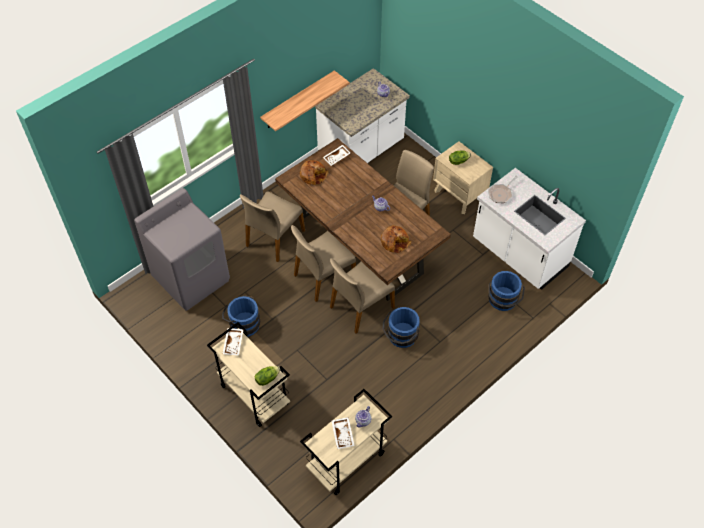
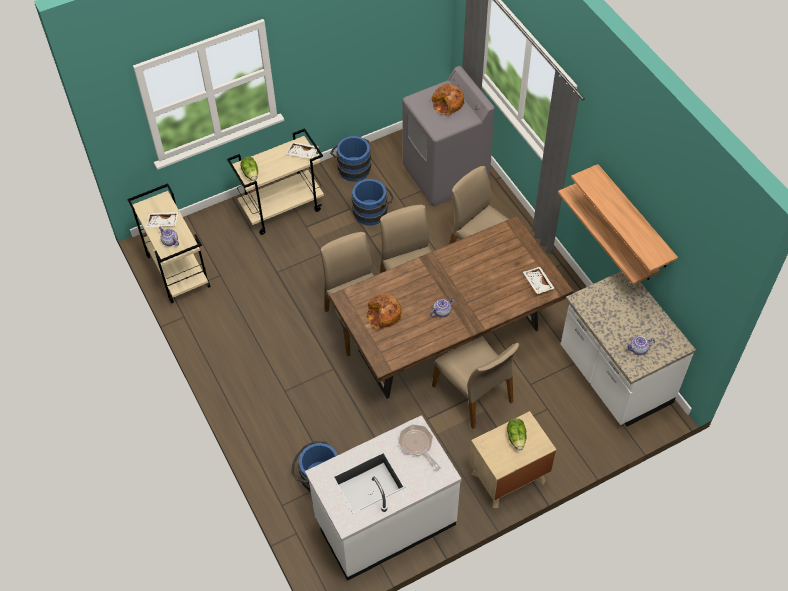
camera: 105 degrees right, 0 degrees up
bread [300,160,329,185] -> bread moved to [432,84,465,115]
blue bucket [383,307,420,348] -> blue bucket moved to [330,136,371,182]
none -> shelf [571,164,678,272]

